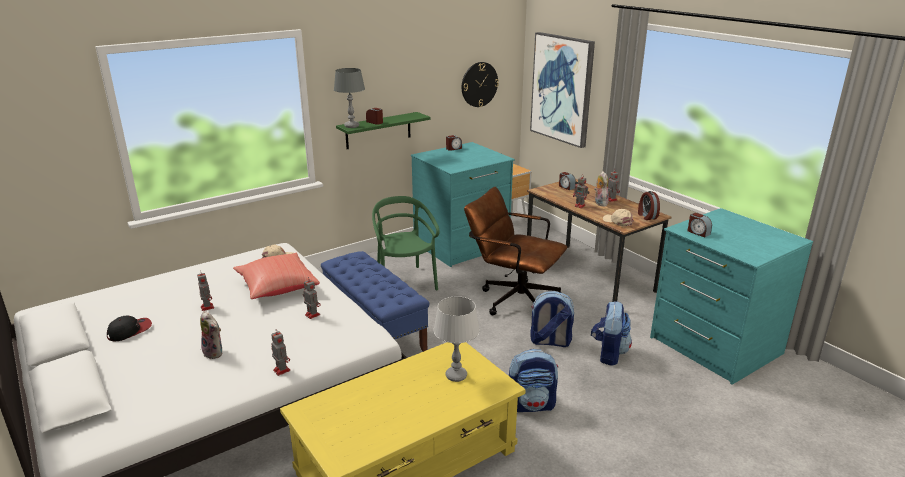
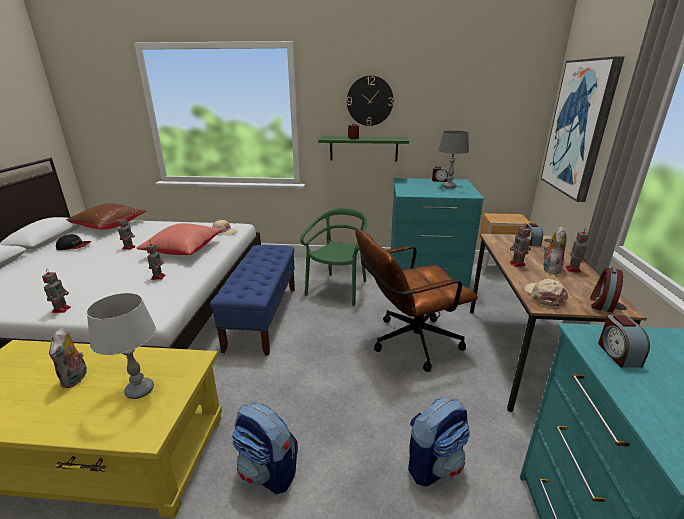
camera: 40 degrees right, 0 degrees up
plush toy [200,311,222,359] -> plush toy moved to [49,328,87,388]
grey table lamp [334,68,365,128] -> grey table lamp moved to [438,131,469,188]
wall clock [462,62,499,107] -> wall clock moved to [347,76,393,126]
brown office chair [464,187,567,315] -> brown office chair turned 90 degrees counterclockwise [355,229,478,372]
backpack [530,291,574,347] -> none
none -> brown pillow [66,203,146,230]

